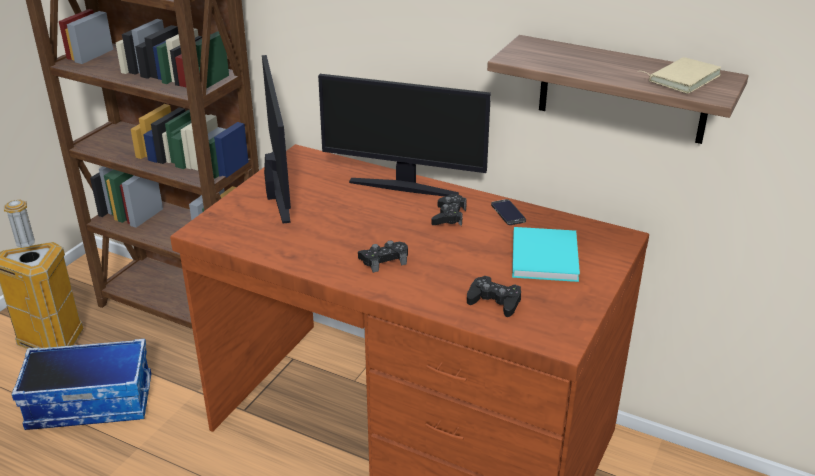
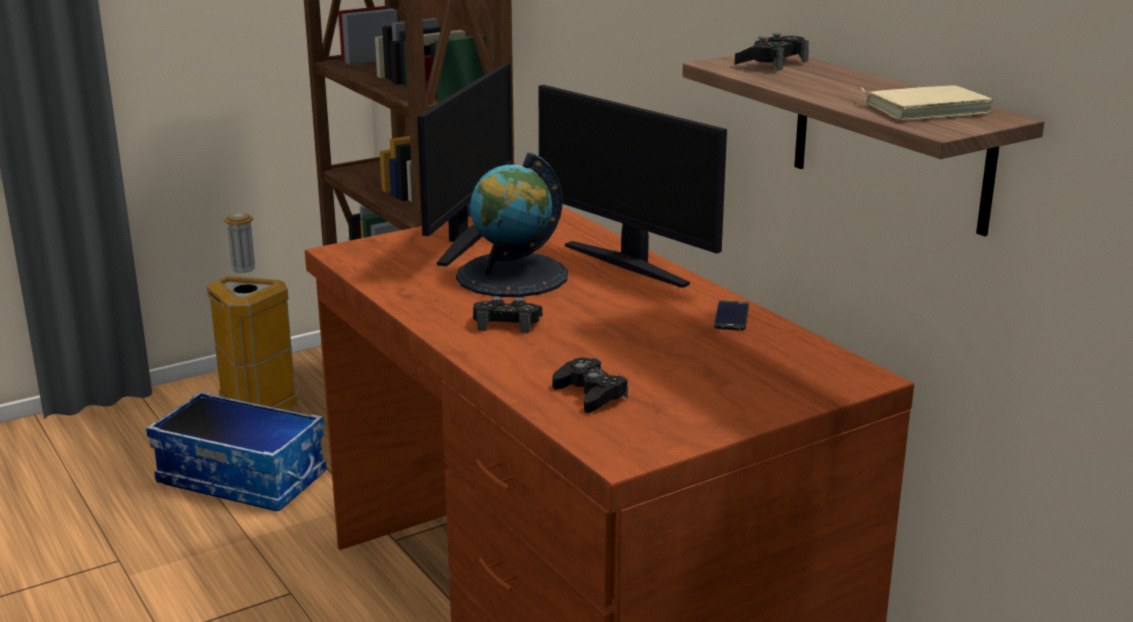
camera: 30 degrees right, 10 degrees down
black game controller [431,194,467,226] -> black game controller moved to [735,32,809,71]
turquoise book [512,227,580,282] -> none
none -> globe [456,153,568,297]

